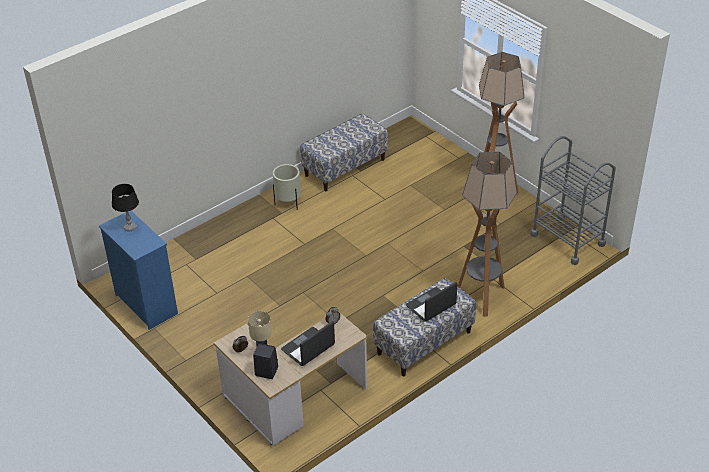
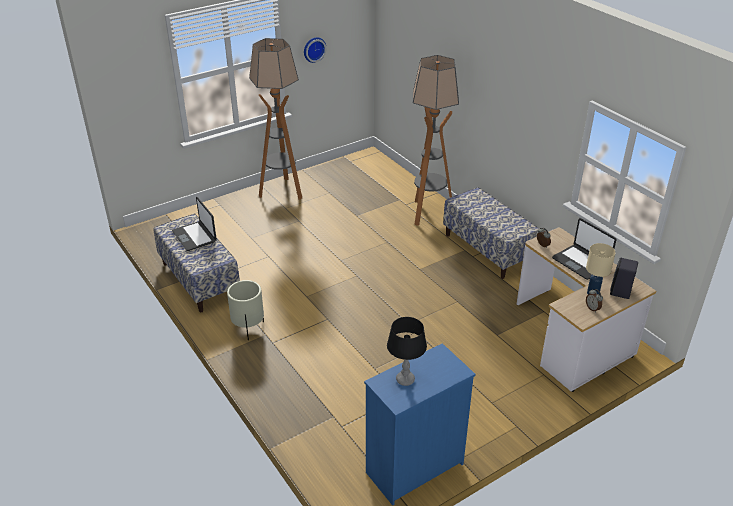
camera: 85 degrees left, 5 degrees down
laptop [406,282,457,322] -> laptop moved to [172,197,217,251]
grey cart [530,136,616,265] -> none
none -> wall clock [304,37,326,63]

